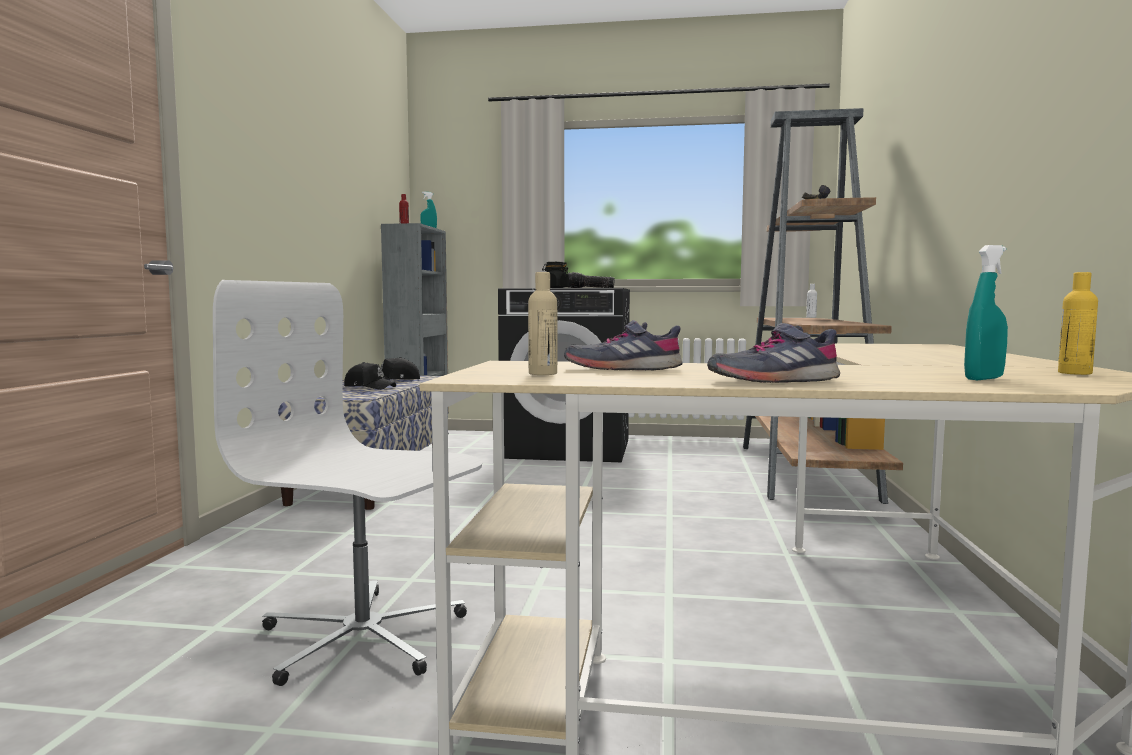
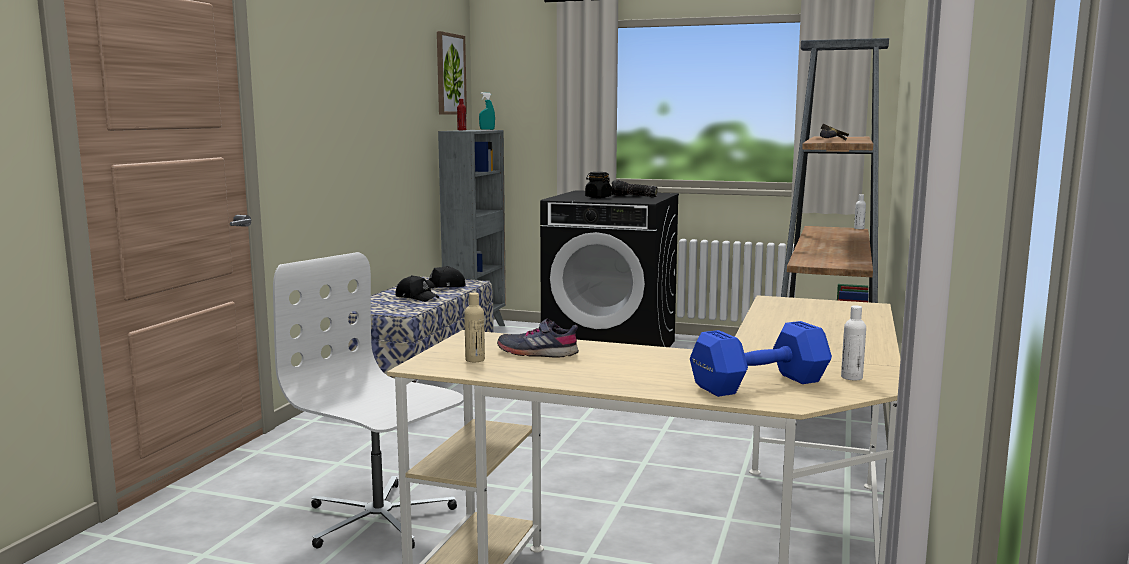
camera: 10 degrees right, 5 degrees up
grey shoe [707,323,840,383] -> none
turquoise spray bottle [964,245,1008,380] -> blue dumbbell [690,321,832,397]
yellow bottle [1058,272,1098,375] -> white bottle [841,305,866,381]
none -> picture [437,31,467,115]

